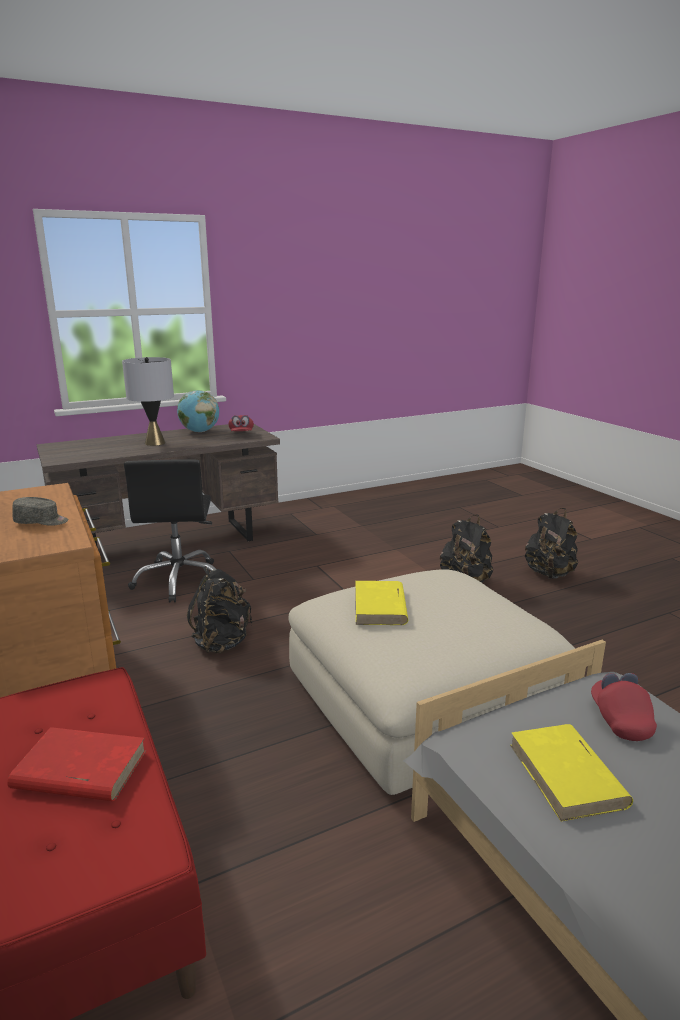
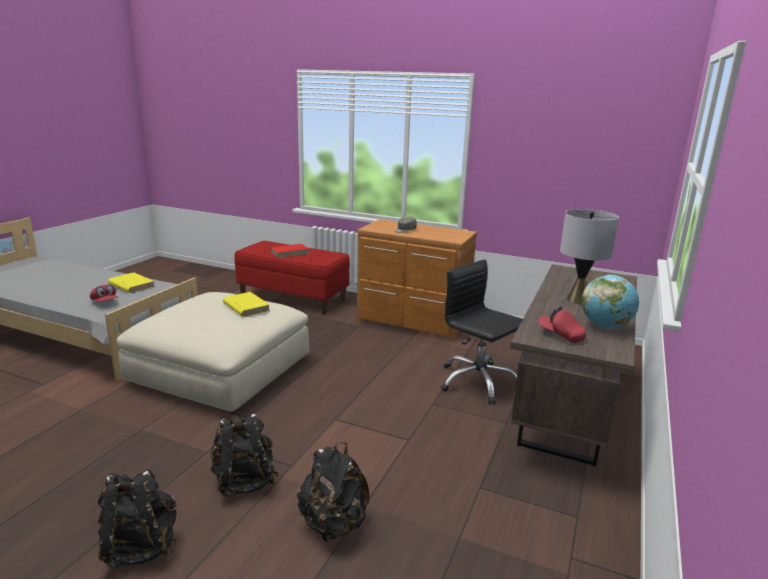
camera: 140 degrees right, 0 degrees up
black backpack [187,566,252,653] -> black backpack moved to [297,442,370,542]

